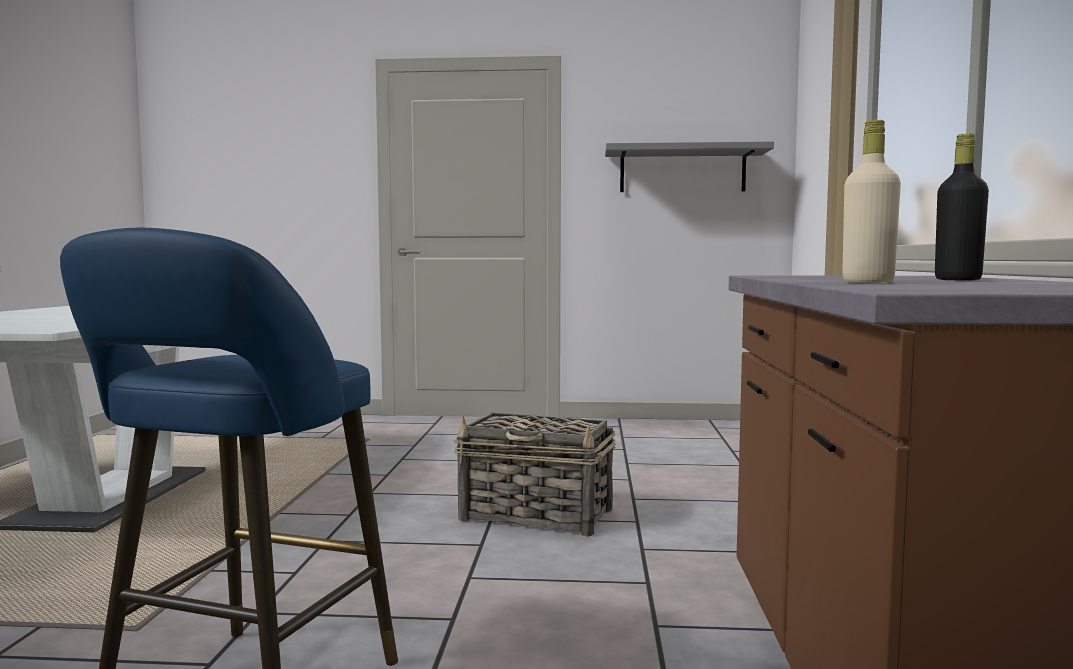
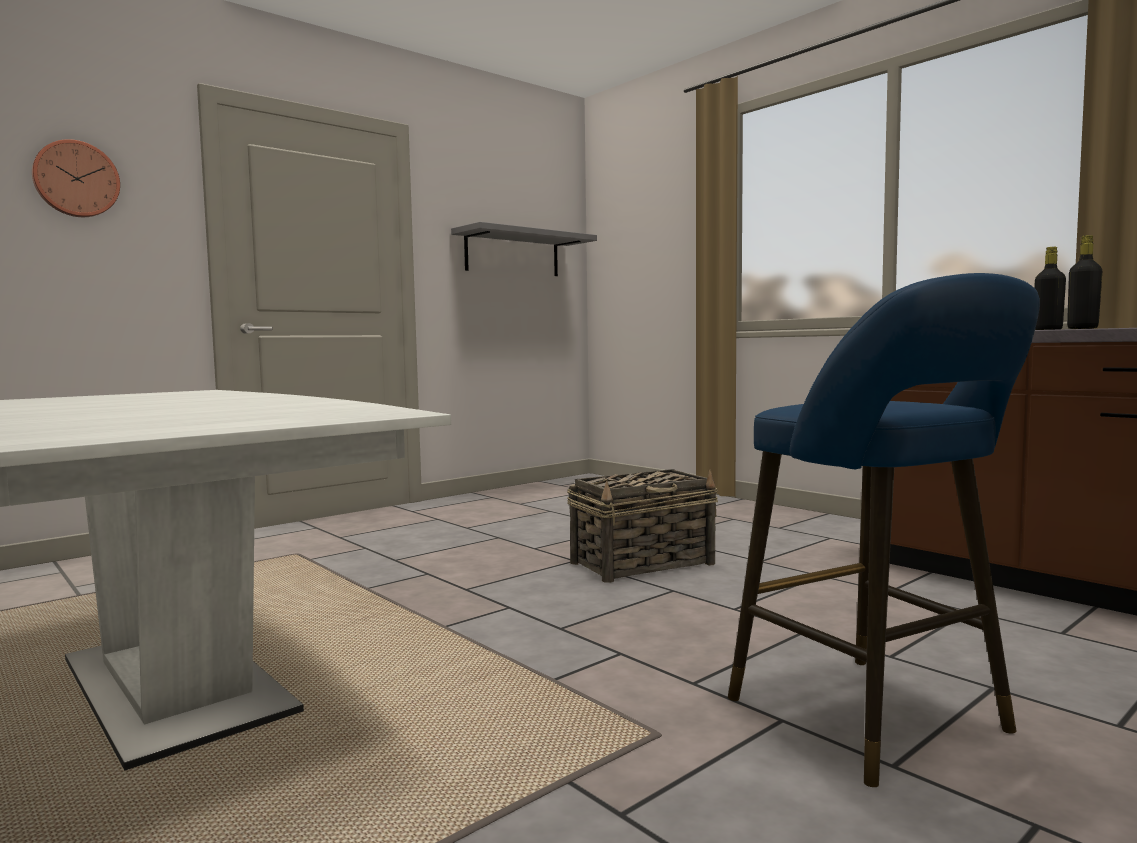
camera: 45 degrees left, 0 degrees up
beige bottle [842,120,901,283] -> black bottle [1067,235,1102,329]
none -> wall clock [32,139,120,217]

